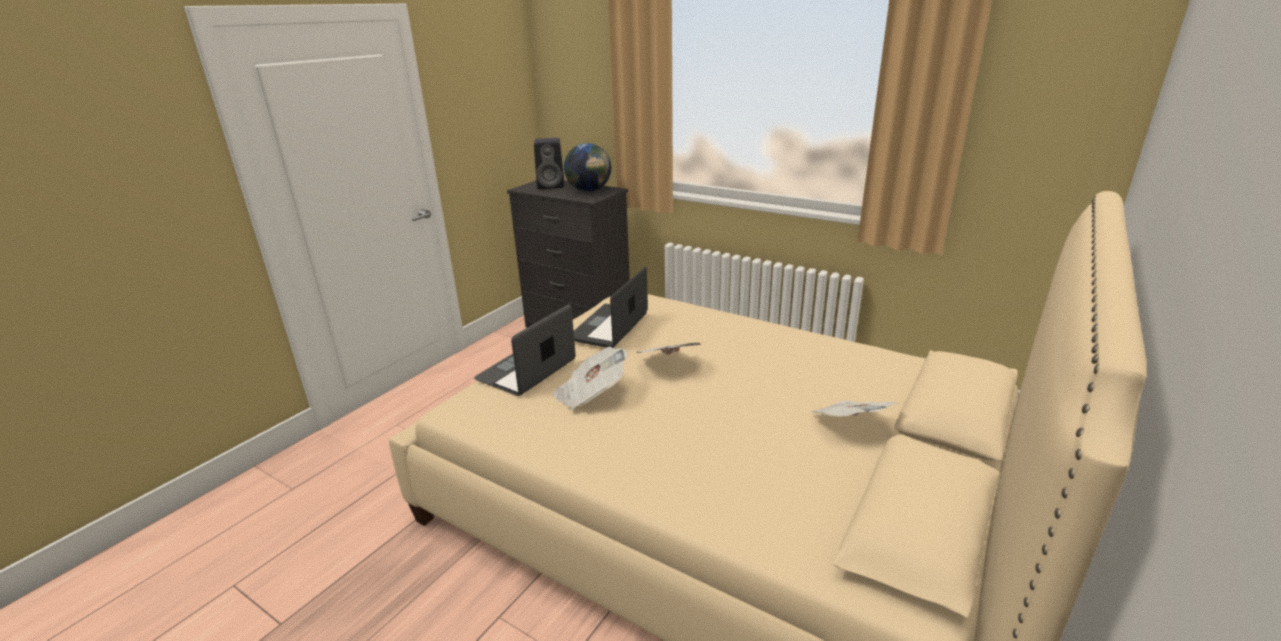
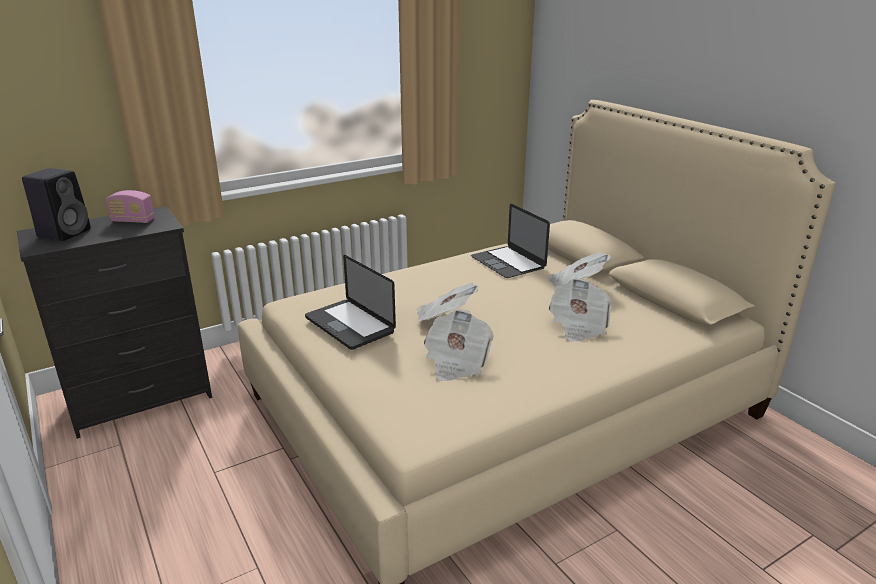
camera: 65 degrees left, 0 degrees up
laptop [474,304,576,396] -> laptop moved to [471,204,550,278]
globe [564,143,611,192] -> radio [106,190,155,223]
none -> newspaper [549,278,612,342]

